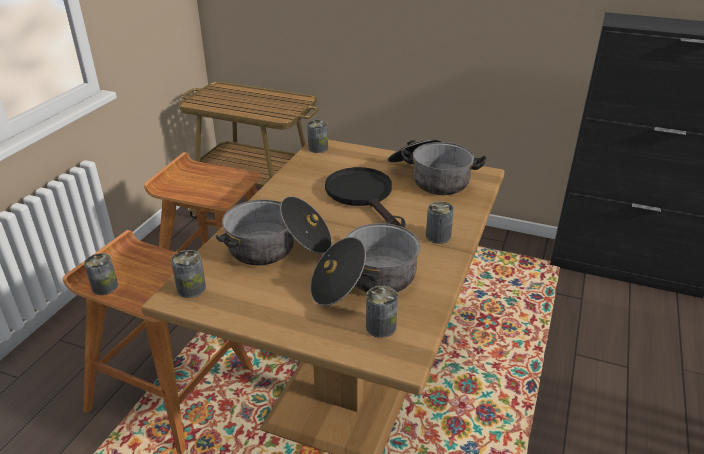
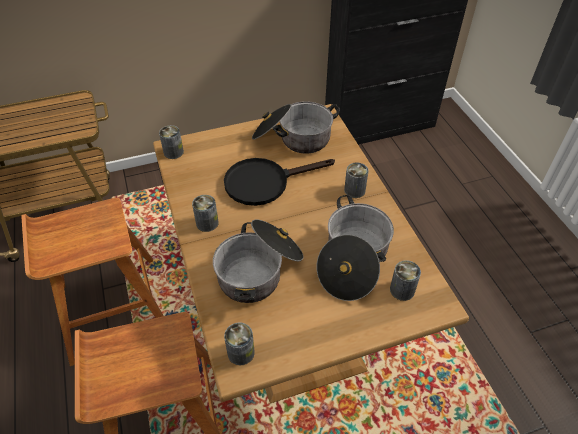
camera: 40 degrees left, 15 degrees up
can [84,253,118,295] -> can moved to [192,195,219,232]
black frying pan [325,167,401,226] -> black frying pan turned 45 degrees counterclockwise [224,158,335,206]

